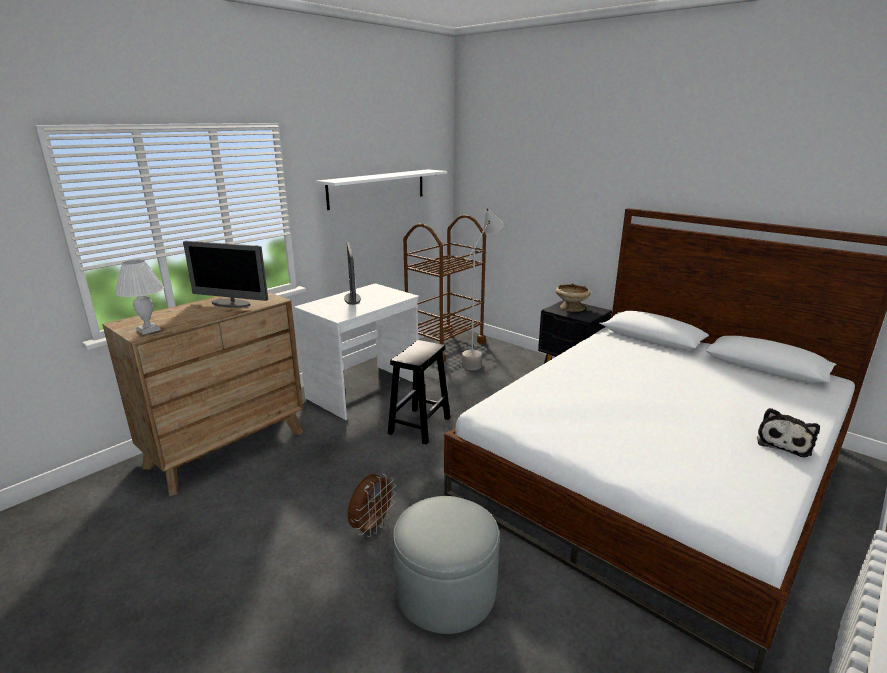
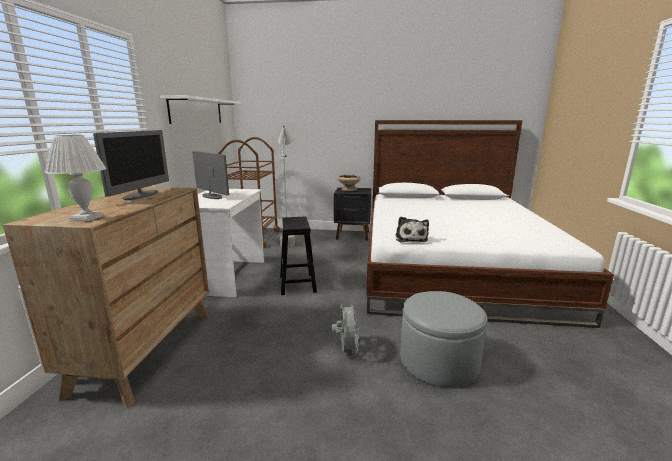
camera: 35 degrees left, 5 degrees down
monitor [183,241,268,308] -> monitor turned 60 degrees counterclockwise [93,130,169,200]
brown fan [348,474,396,537] -> grey fan [331,301,359,355]
plush toy [757,408,820,457] -> plush toy moved to [396,217,429,243]

